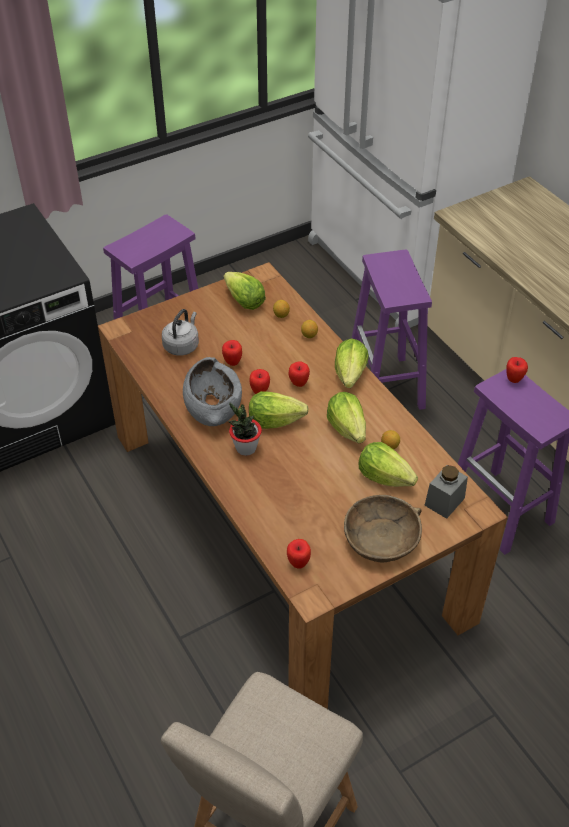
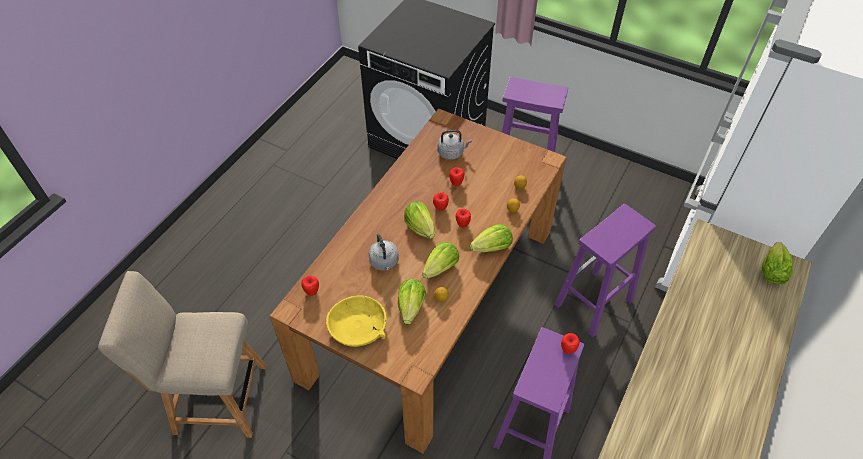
camera: 60 degrees right, 5 degrees up
grey bowl [183,357,242,426] -> none
lettuce [224,272,266,310] -> lettuce moved to [761,242,793,285]
potted plant [228,403,262,456] -> none
brown bowl [344,495,422,563] -> yellow bowl [326,295,387,347]
grey jar [424,465,468,519] -> none
none -> grey kettle [369,234,399,271]

